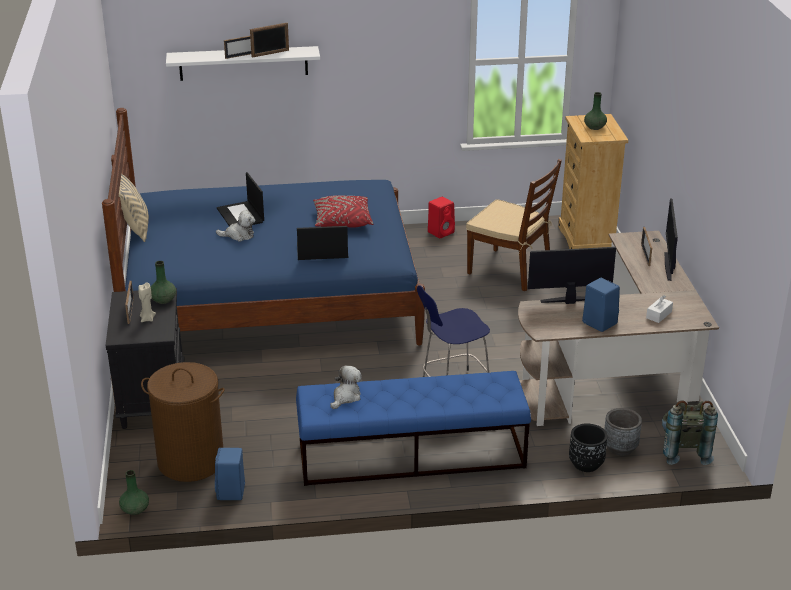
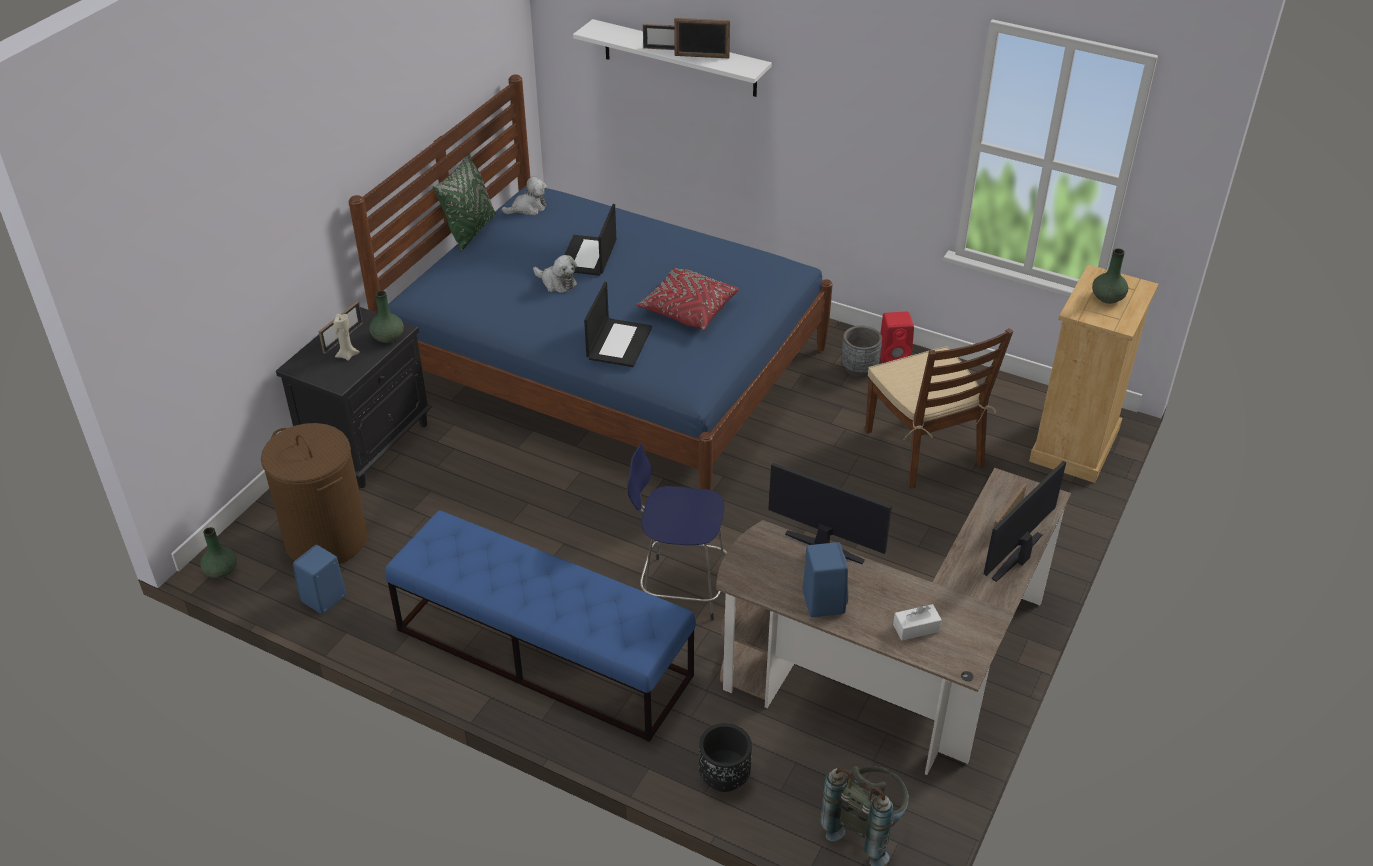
camera: 35 degrees right, 10 degrees up
beige pillow [119,174,149,242] -> green pillow [433,154,496,251]
laptop [297,226,348,260] -> laptop turned 75 degrees clockwise [584,282,652,367]
plush toy [330,365,362,409] -> plush toy moved to [501,176,547,215]
grey planter [604,408,642,456] -> grey planter moved to [841,326,882,377]

